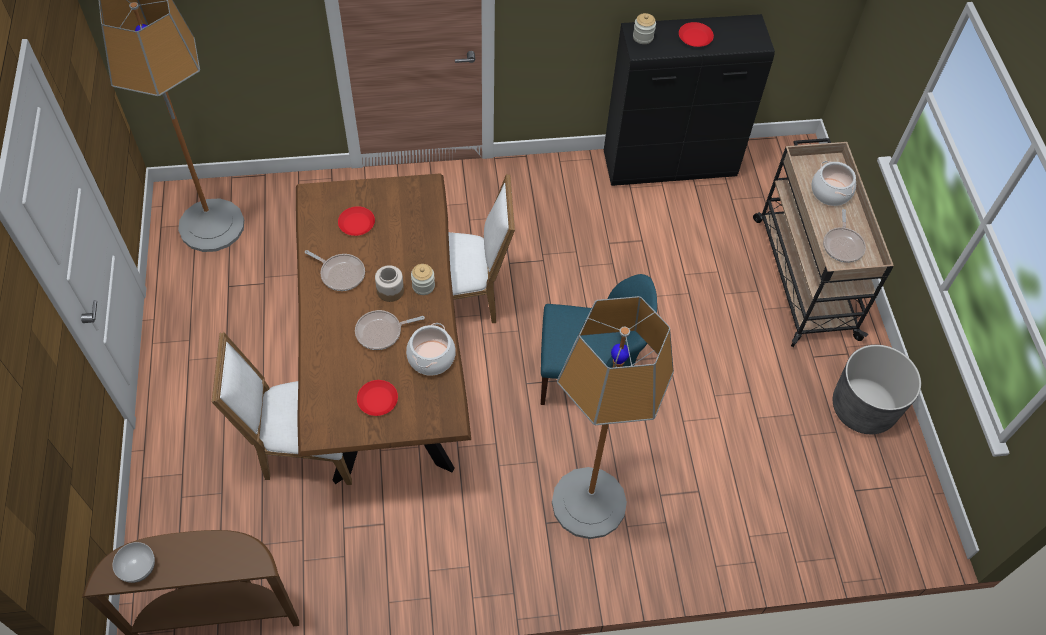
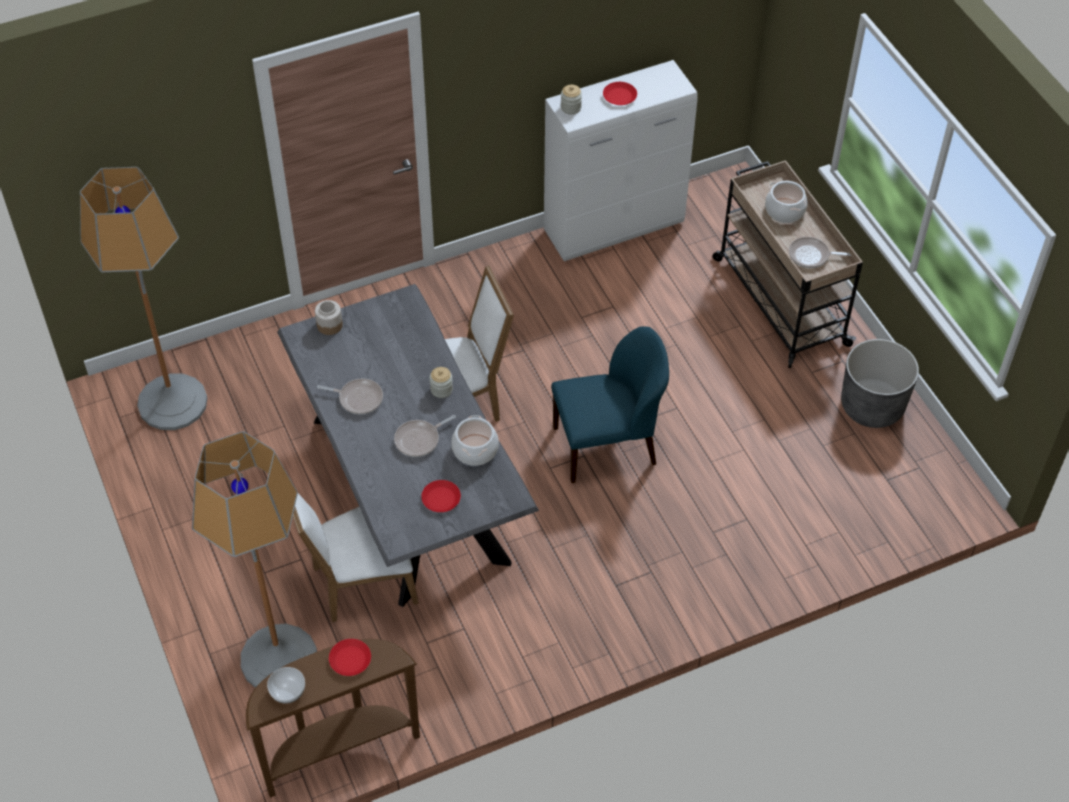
camera: 15 degrees left, 5 degrees down
brown dining table [296,174,471,484] -> grey dining table [277,284,539,607]
red plate [338,206,375,236] -> red plate moved to [329,639,371,676]
jar [375,265,404,302] -> jar moved to [315,300,343,335]
floor lamp [552,296,674,539] -> floor lamp moved to [192,431,317,688]
black cabinet [604,14,775,186] -> white cabinet [544,60,698,261]
frying pan [823,209,866,263] -> frying pan turned 105 degrees clockwise [789,237,851,268]

